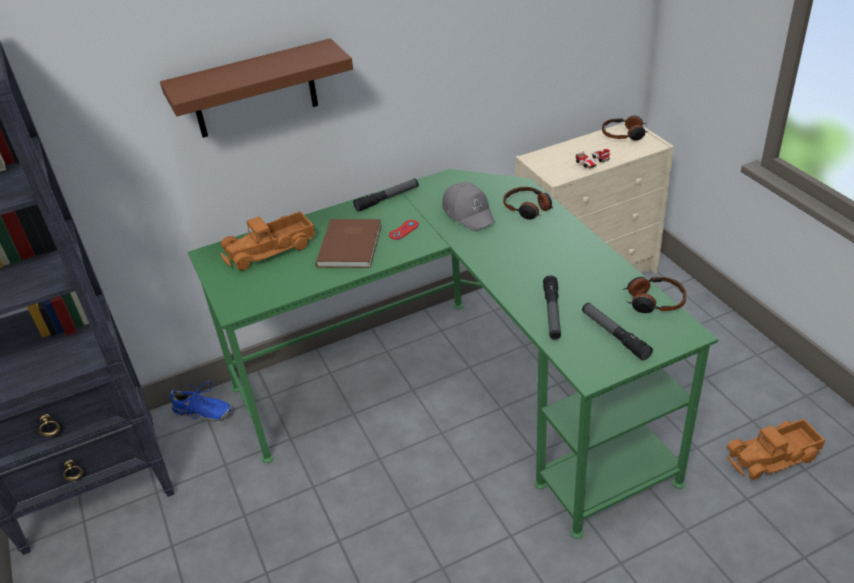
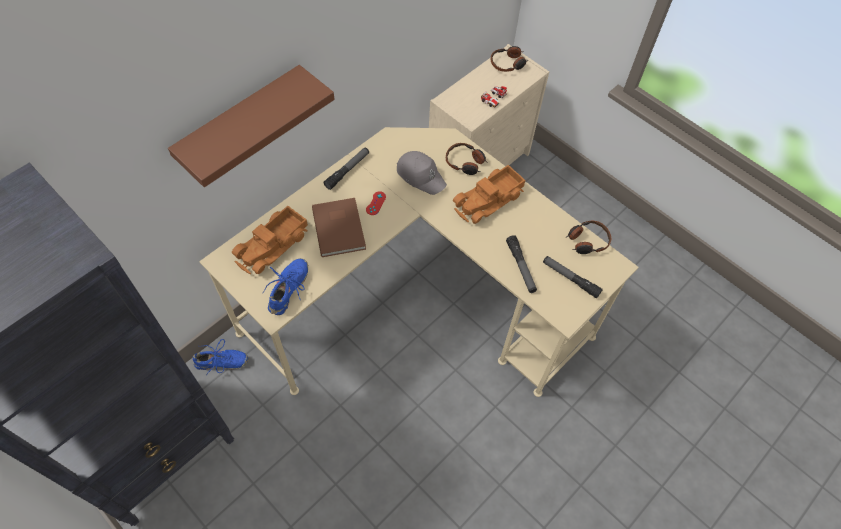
camera: 25 degrees left, 20 degrees up
green desk [188,169,718,539] -> beige desk [199,127,639,397]
toy truck [727,419,825,480] -> toy truck moved to [453,165,525,224]
none -> blue shoe [262,258,308,315]

